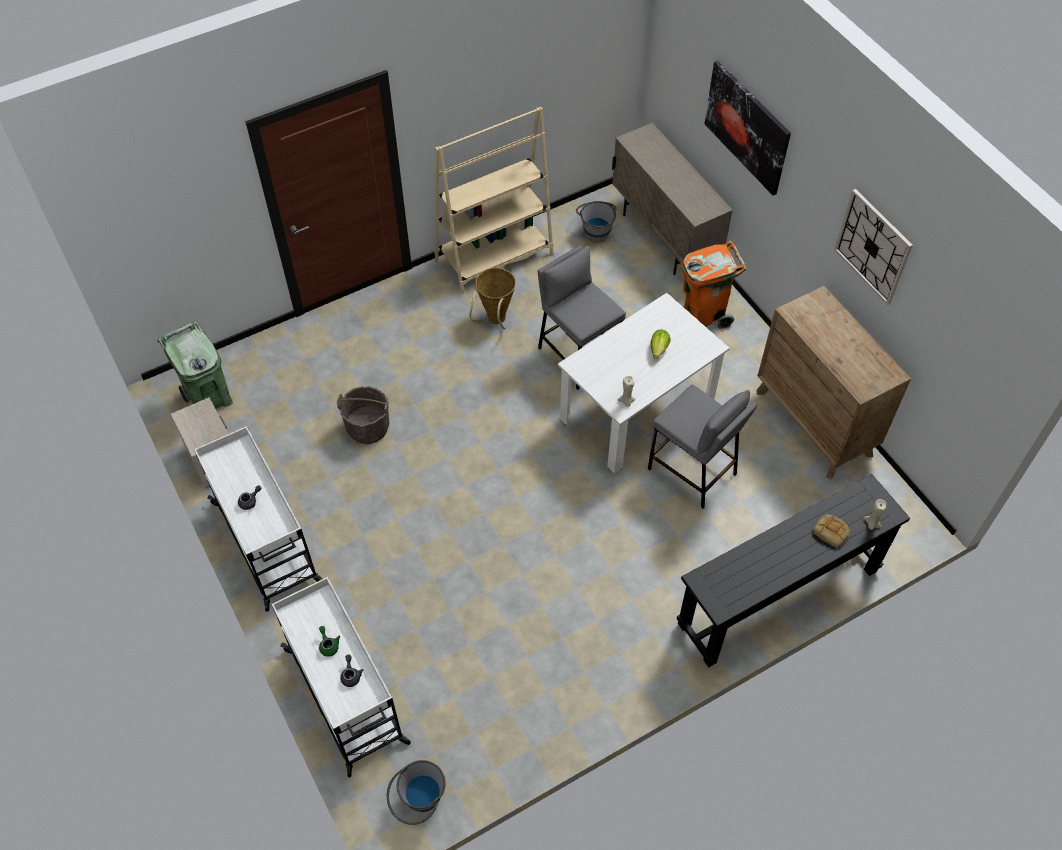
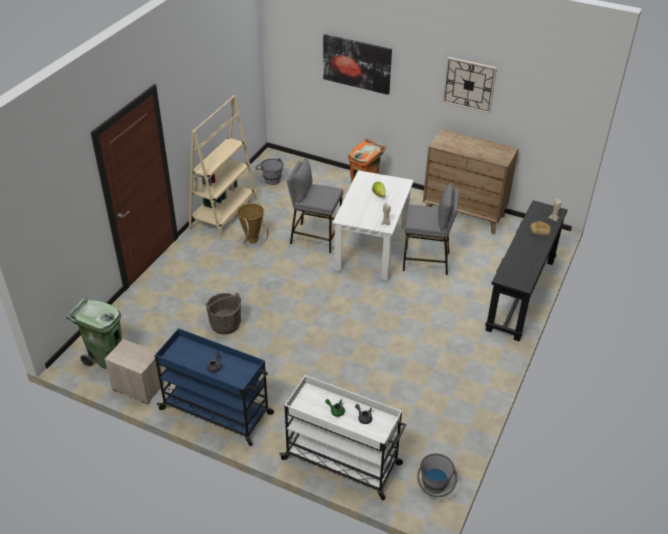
camera: 35 degrees left, 15 degrees down
white cart [194,426,322,612] -> blue cart [155,328,274,446]
beige cabinet [612,123,733,275] -> none

